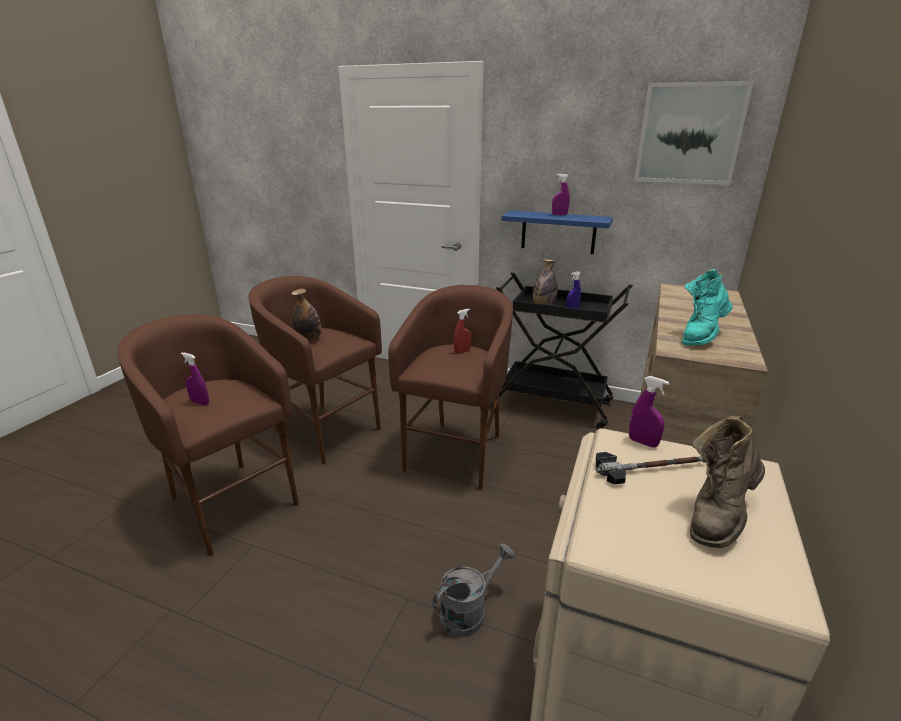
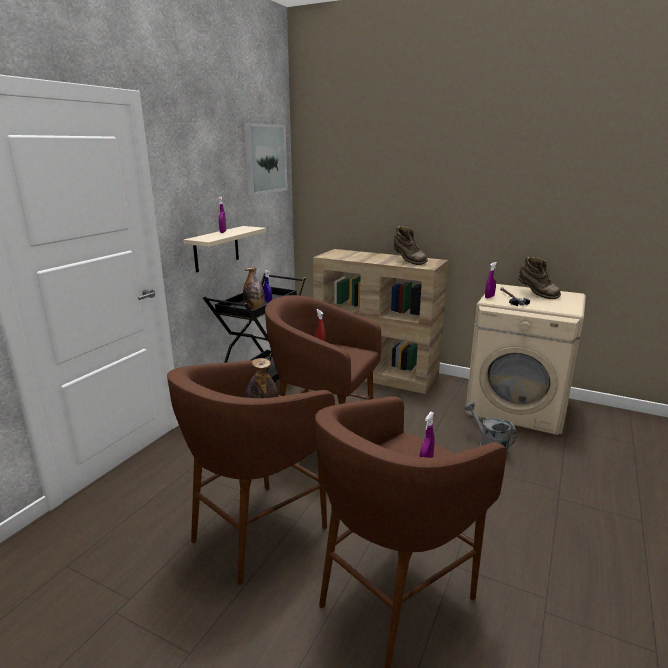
camera: 85 degrees left, 5 degrees down
blue shelf [501,211,613,254] -> beige shelf [183,226,266,272]
turquoise boot [682,269,733,345] -> brown boot [393,226,428,265]

